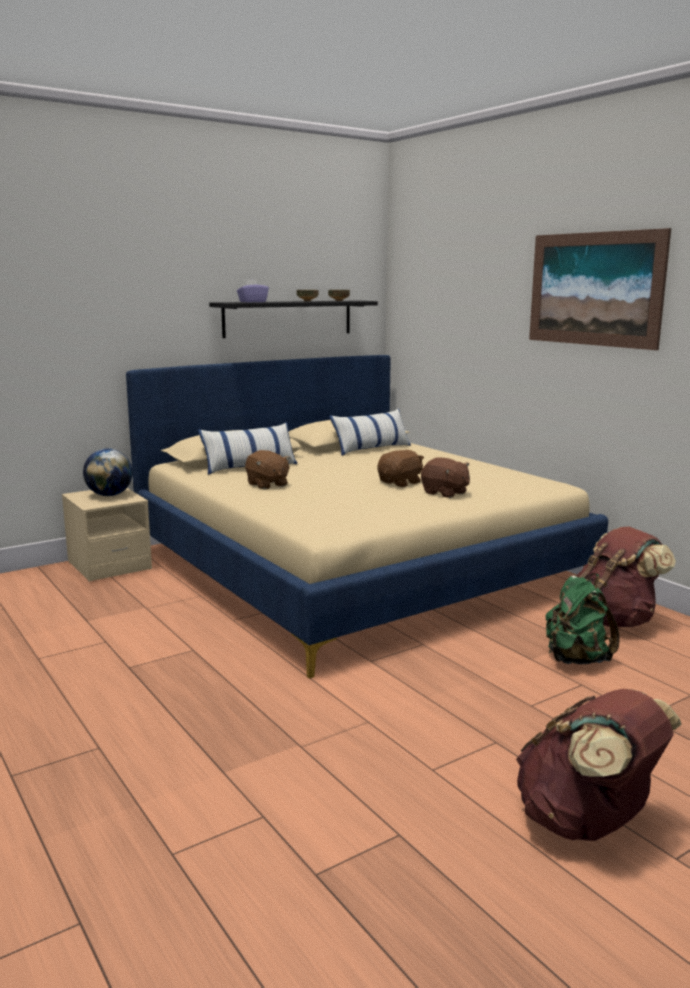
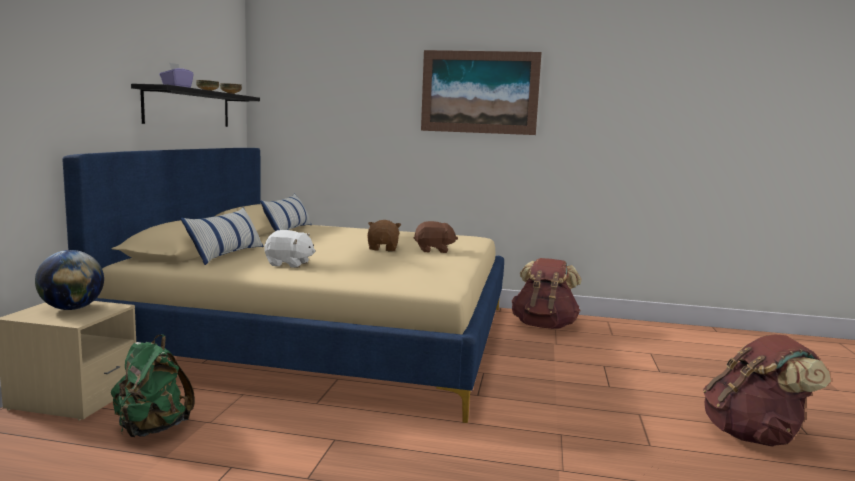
camera: 45 degrees left, 5 degrees down
brown plush toy [245,450,291,489] -> white plush toy [264,230,315,268]
green backpack [545,573,619,664] -> green backpack moved to [111,334,195,437]

